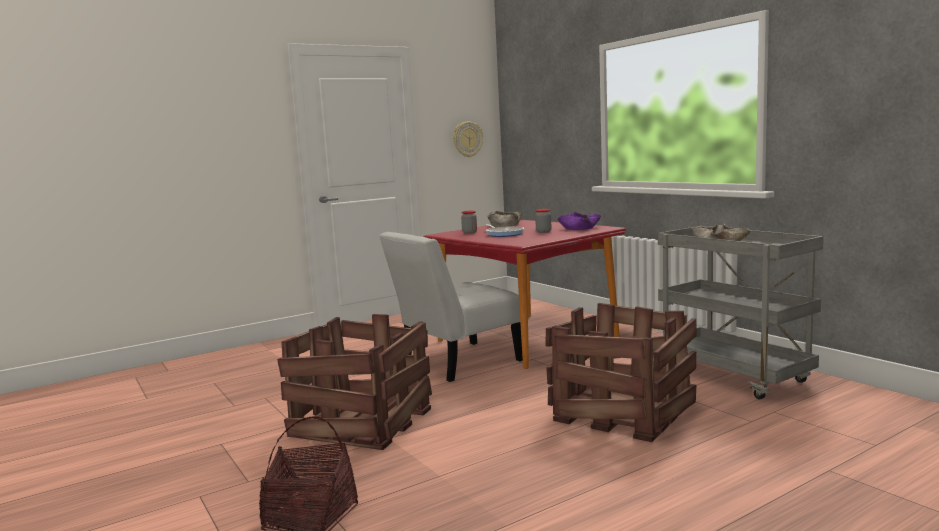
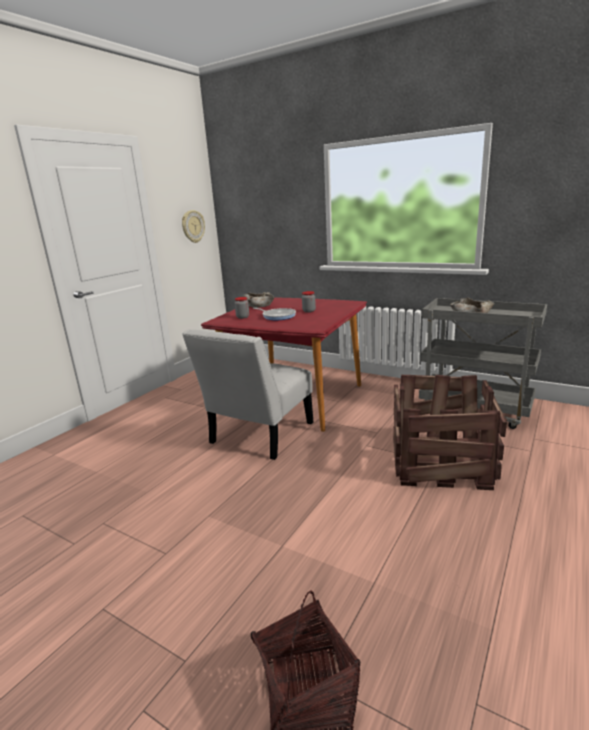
camera: 25 degrees left, 10 degrees up
crate [277,314,432,450] -> none
purple bowl [557,212,601,230] -> none

